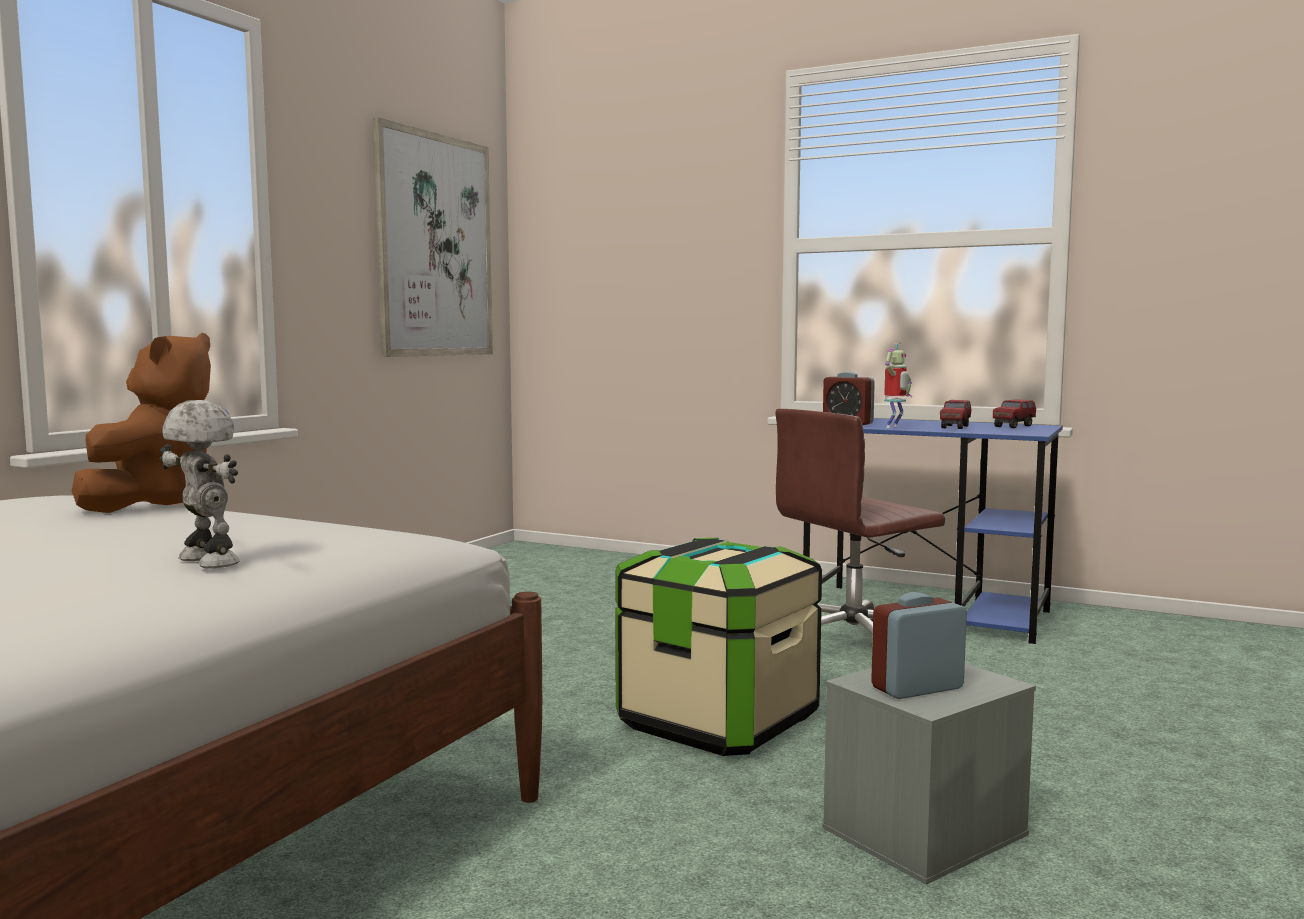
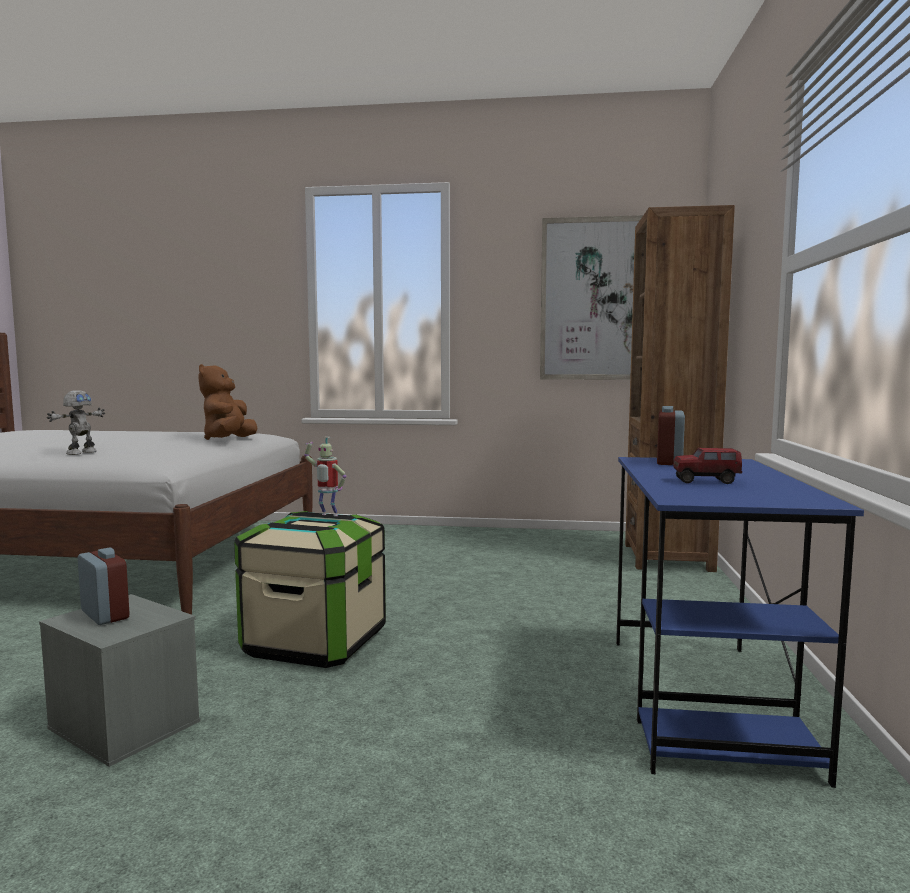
camera: 70 degrees right, 0 degrees up
brown plush toy [72,333,211,513] -> brown plush toy turned 105 degrees clockwise [199,364,257,440]
brown office chair [775,409,945,636] -> none
toy robot [884,343,912,428] -> toy robot moved to [304,437,346,516]
toy truck [993,399,1036,428] -> none
none -> brown bookcase [625,205,735,572]

